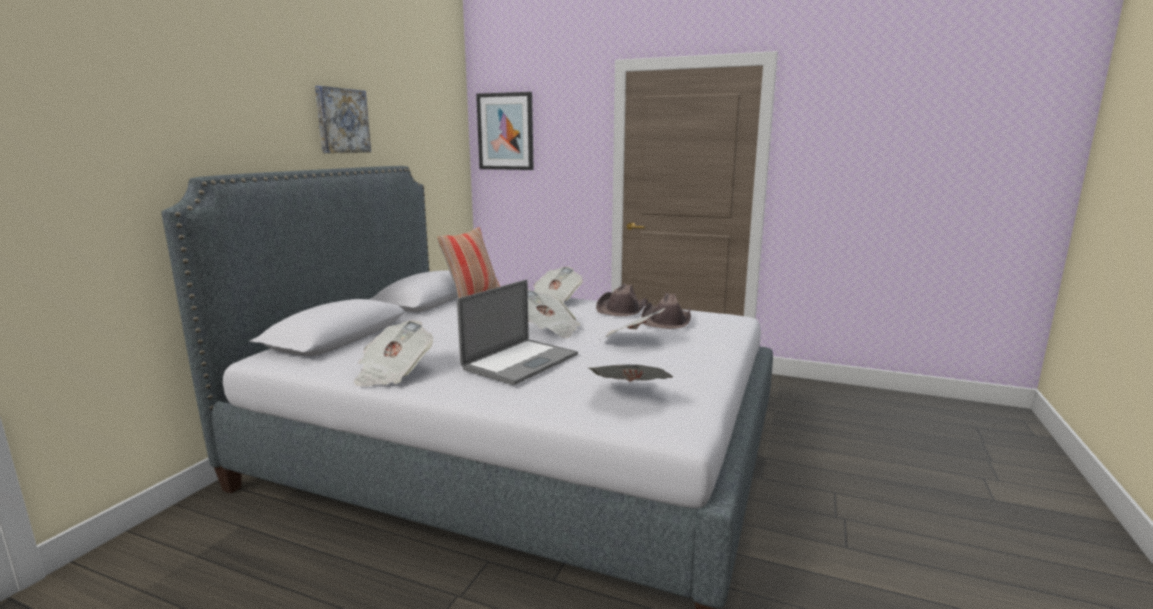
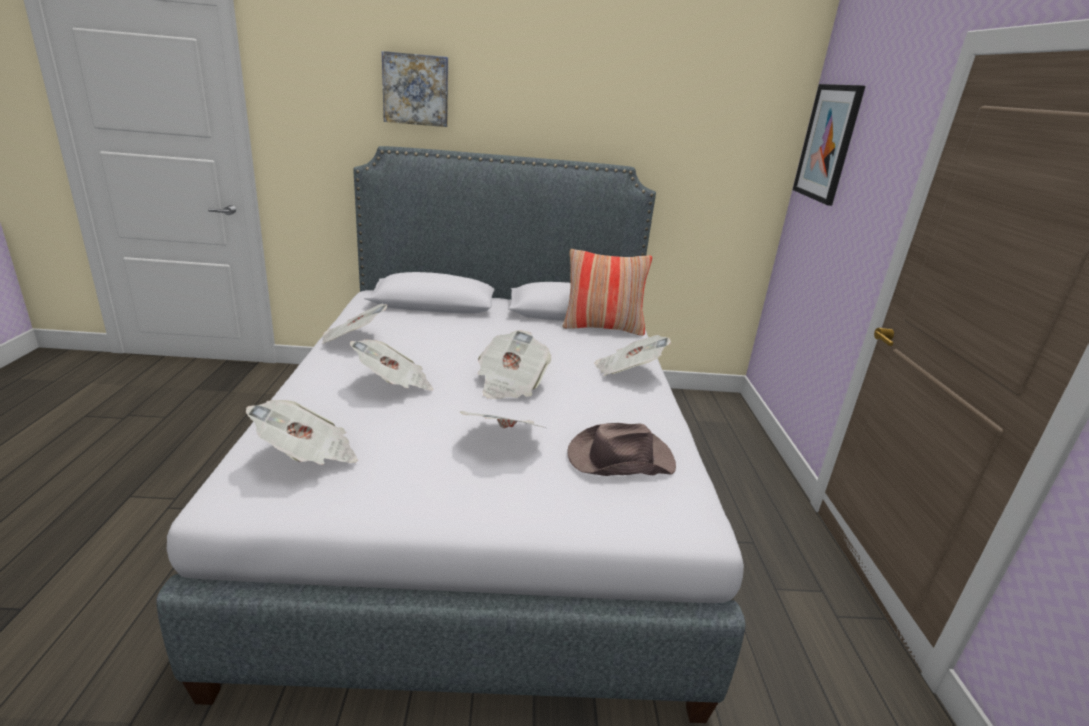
camera: 65 degrees right, 10 degrees up
picture [315,86,371,153] -> picture moved to [382,51,448,127]
laptop [457,280,578,385] -> newspaper [350,340,434,390]
brown hat [596,283,648,316] -> none

